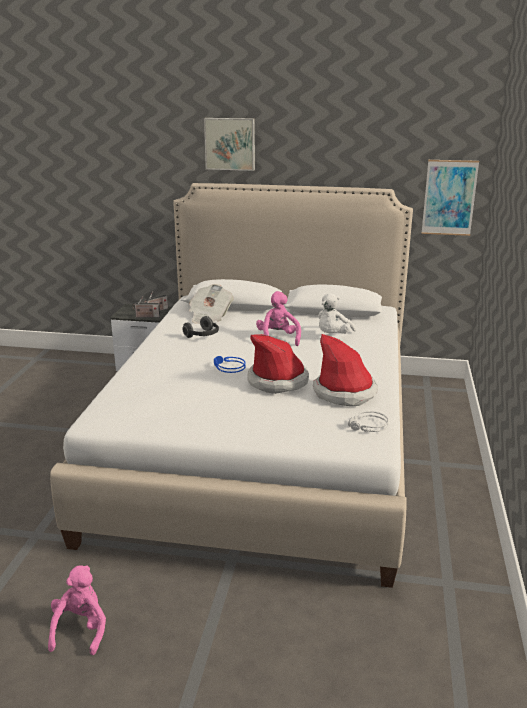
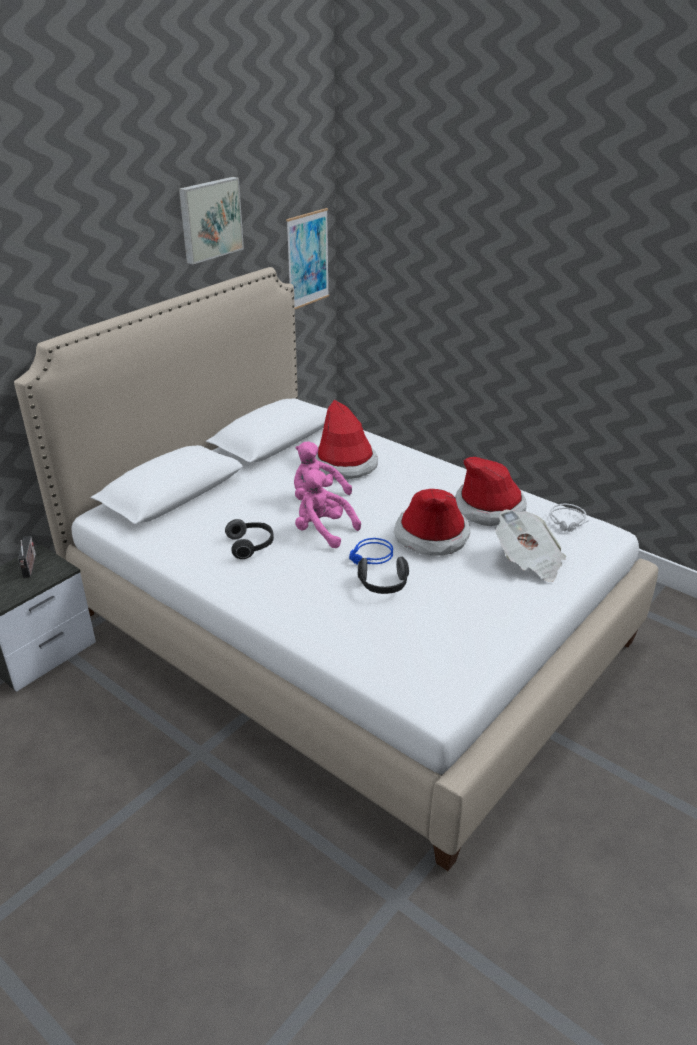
camera: 60 degrees left, 10 degrees up
pink plush toy [48,565,106,655] -> pink plush toy moved to [295,469,361,548]
radio [133,296,160,318] -> none
newspaper [189,284,233,324] -> newspaper moved to [495,509,566,582]
picture [204,118,255,171] -> picture moved to [179,177,244,264]
white plush toy [318,293,356,334] -> hat [315,400,378,480]
none -> headphones [358,557,409,594]

